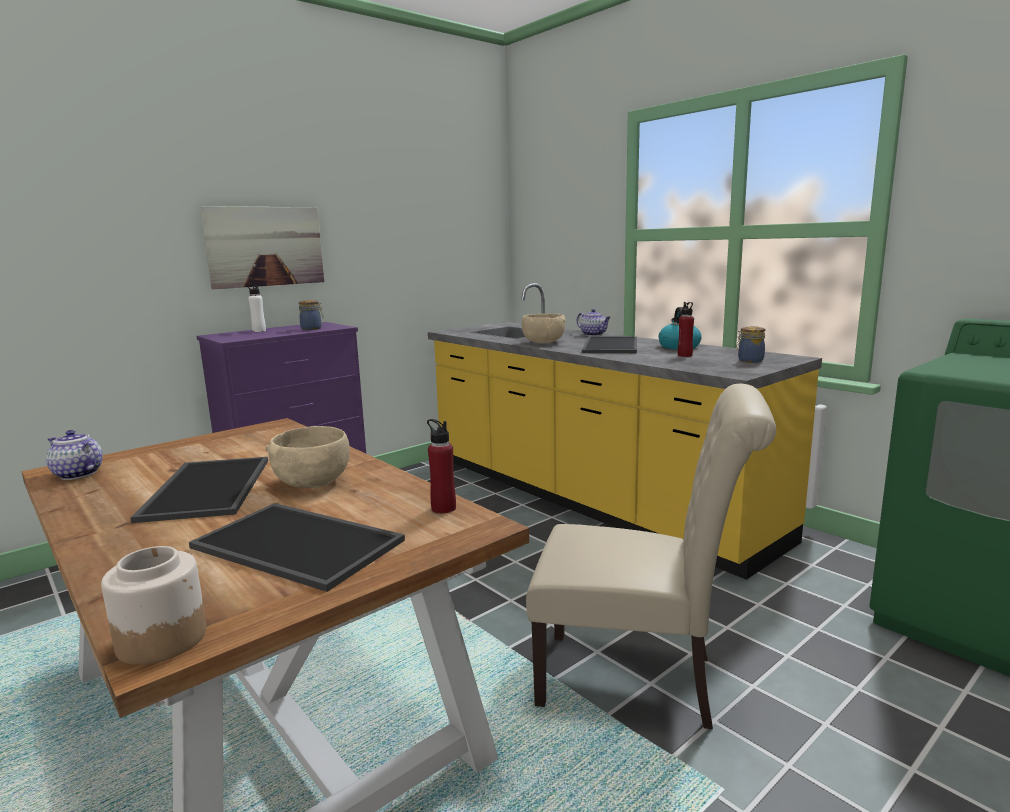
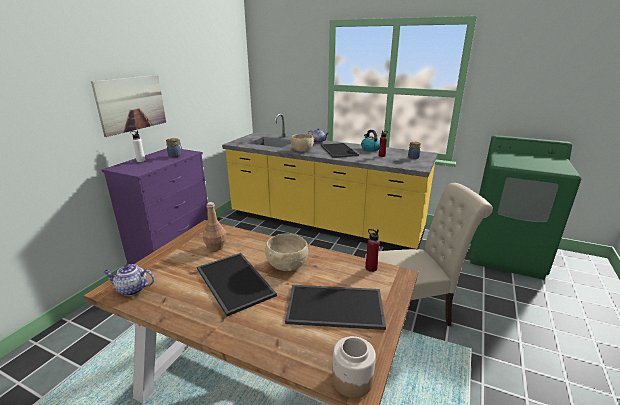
camera: 25 degrees left, 10 degrees up
none -> brown bottle [203,202,226,251]

